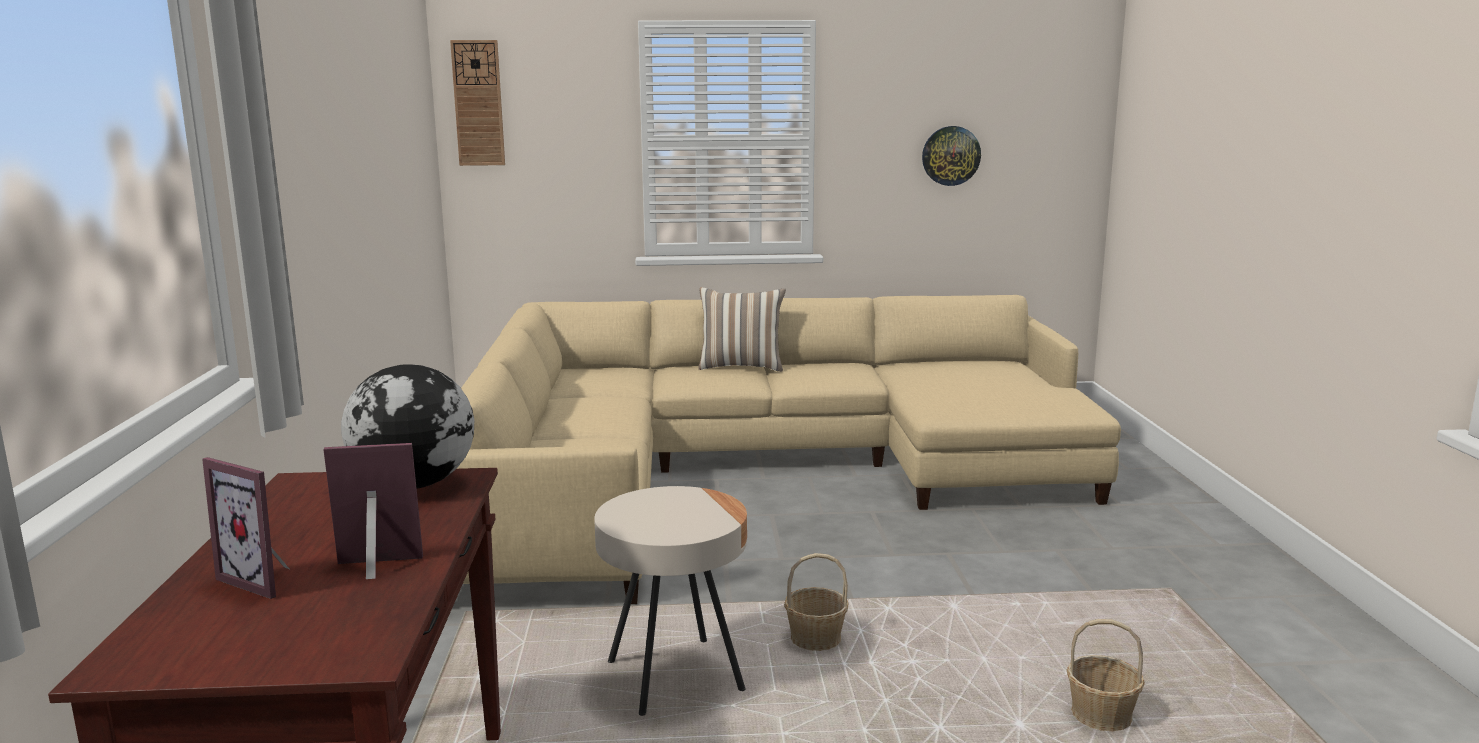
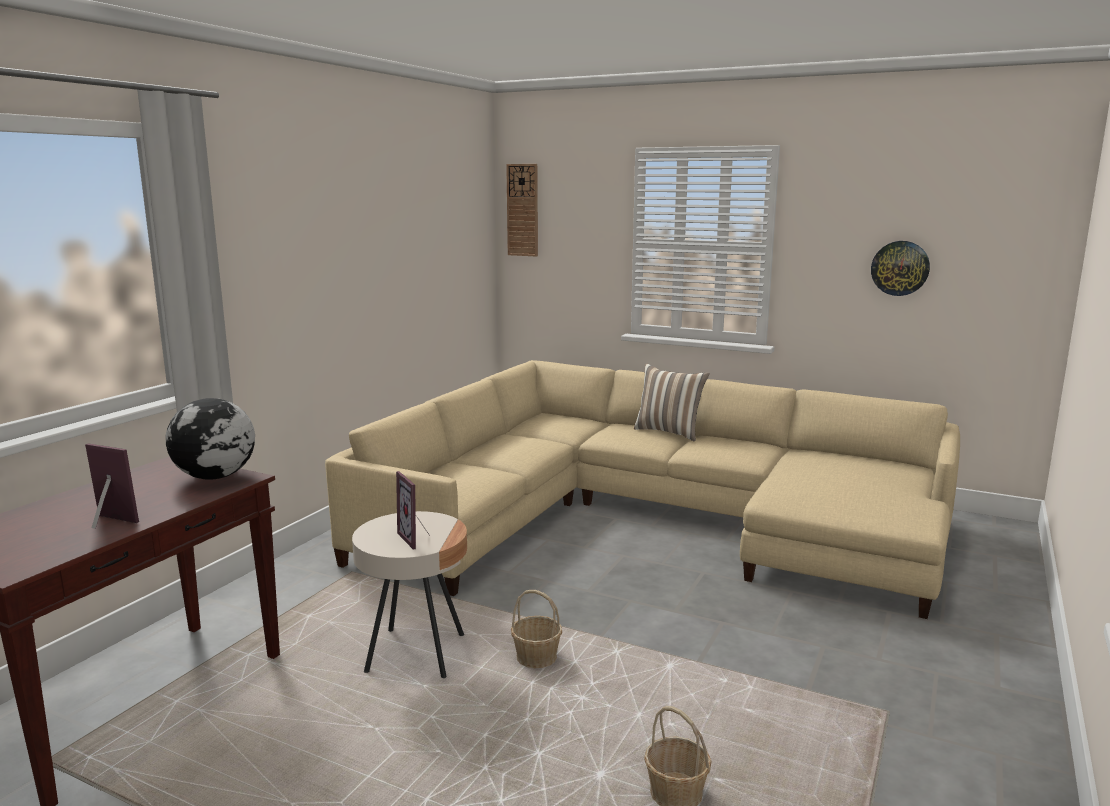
camera: 30 degrees right, 0 degrees up
picture frame [202,457,289,599] -> picture frame moved to [396,471,429,550]

